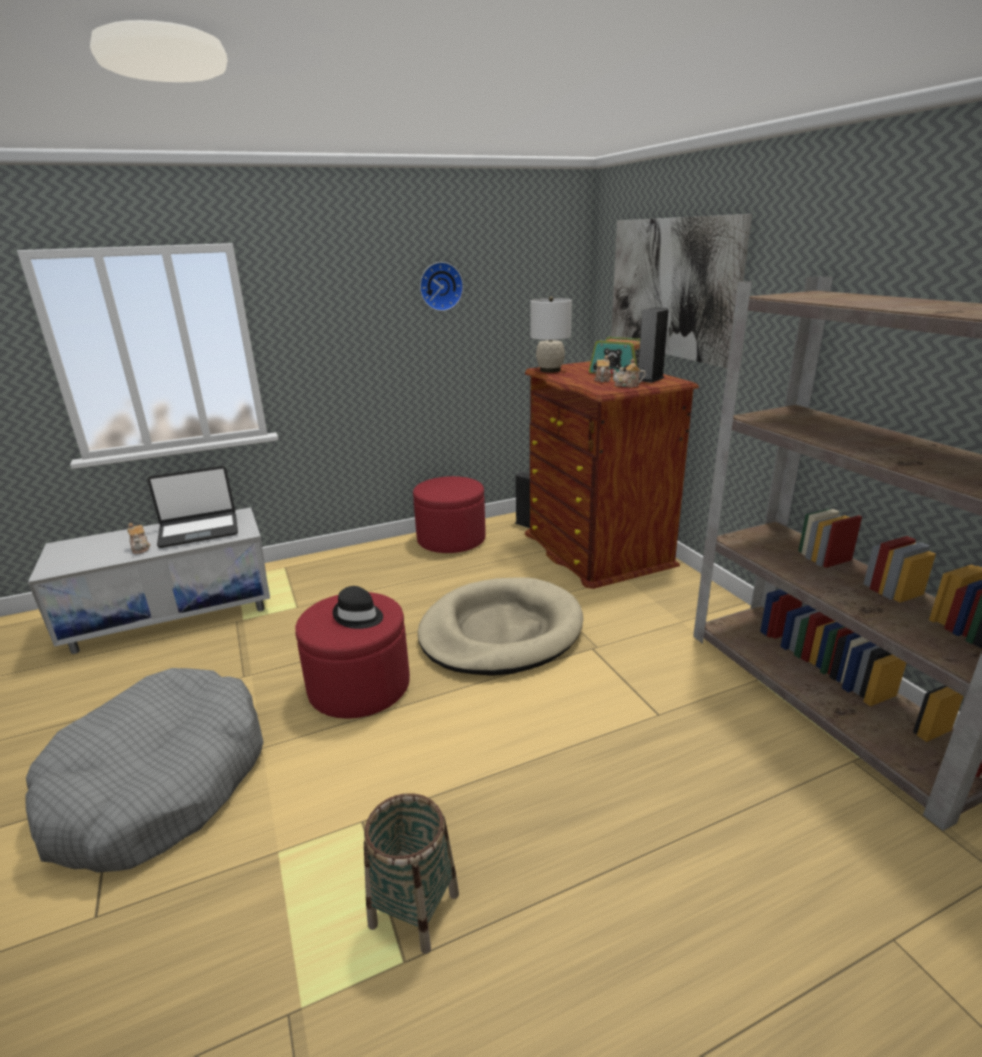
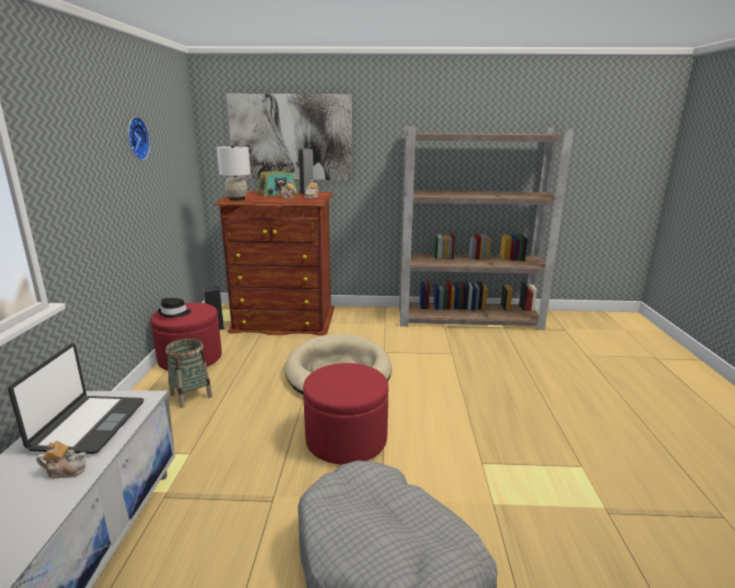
camera: 65 degrees left, 5 degrees down
black hat [333,586,383,629] -> black hat moved to [158,298,191,318]
basket [364,793,459,954] -> basket moved to [165,338,212,408]

